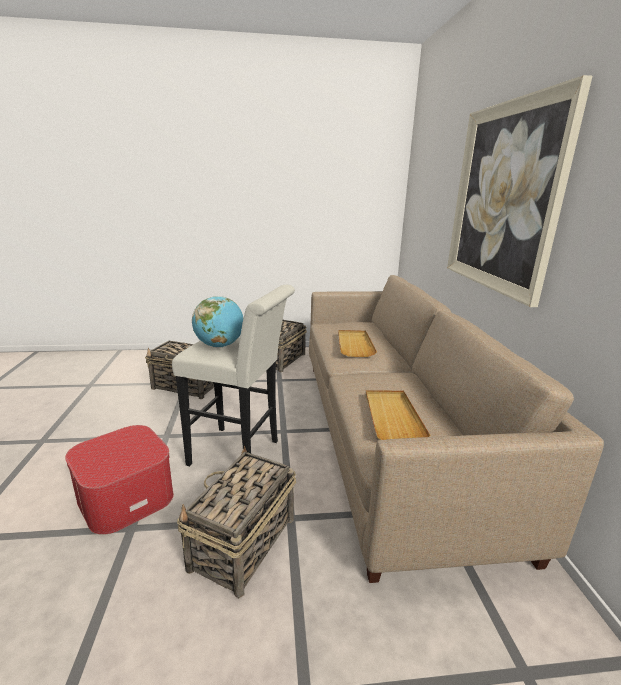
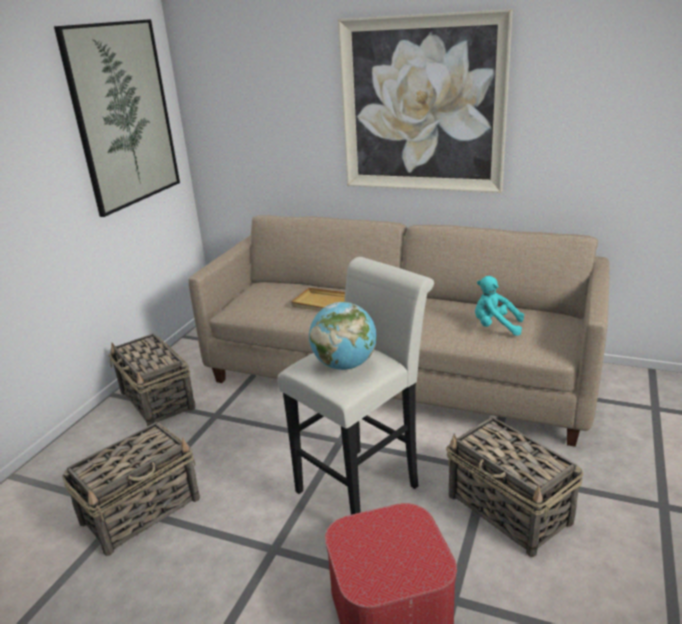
camera: 60 degrees left, 5 degrees up
beige tray [365,390,430,440] -> turquoise plush toy [475,276,524,336]
none -> picture [54,19,180,217]

